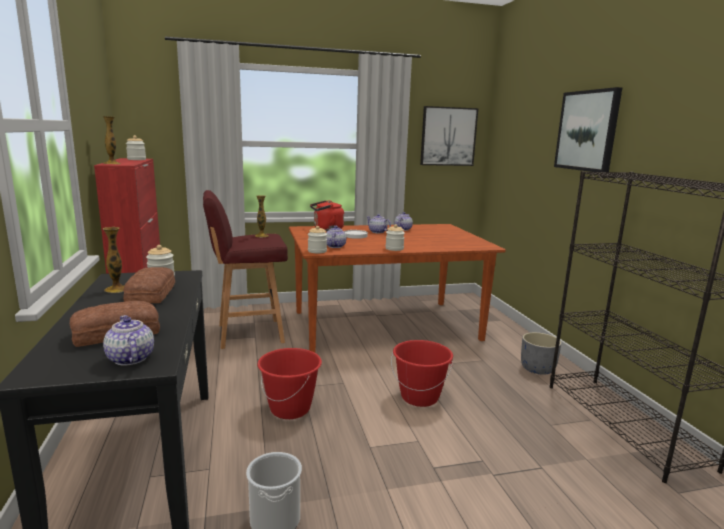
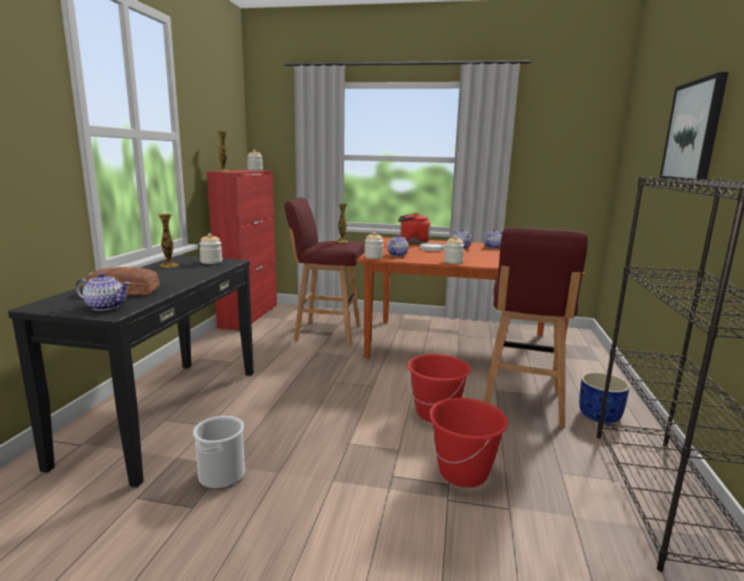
camera: 25 degrees right, 0 degrees up
teapot [103,315,154,366] -> teapot turned 105 degrees clockwise [75,273,130,311]
bread [123,267,175,303] -> none
red bucket [258,348,322,419] -> red bucket moved to [429,398,508,487]
picture [420,106,478,166] -> none
grey planter [521,332,562,375] -> blue planter [579,372,630,423]
none -> red stool [484,227,588,427]

